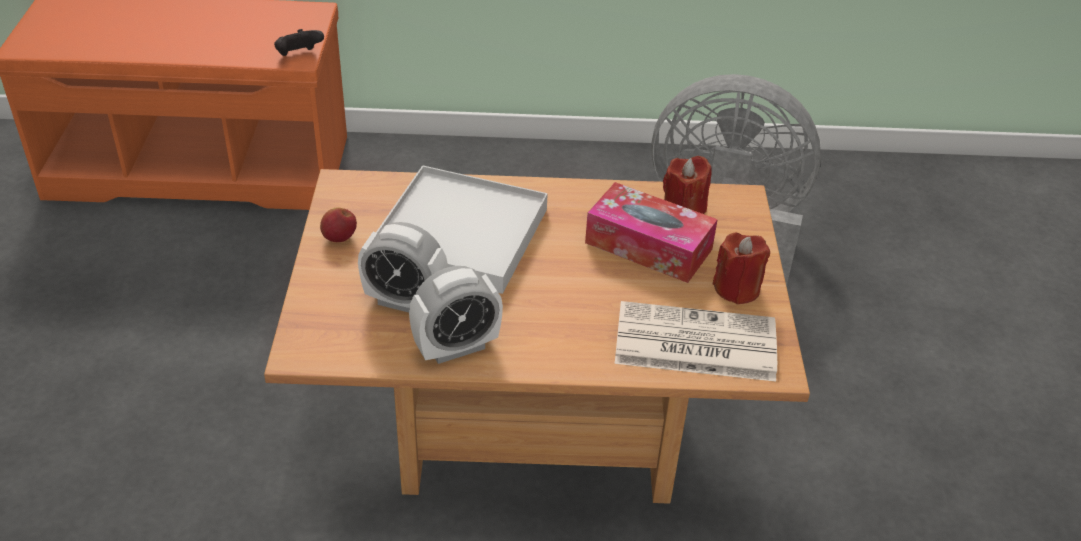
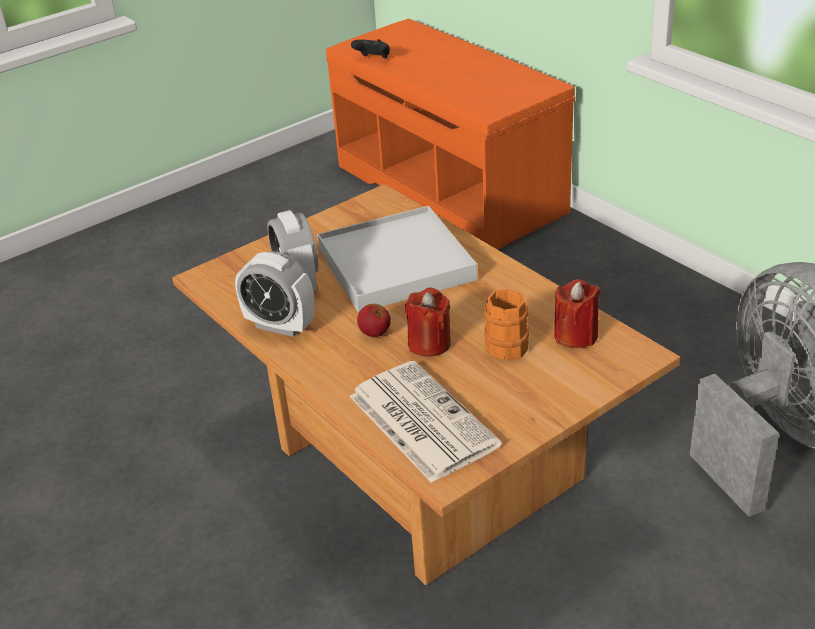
camera: 55 degrees right, 5 degrees down
black game controller [274,29,324,56] -> black game controller moved to [351,39,390,58]
apple [320,207,357,242] -> apple moved to [357,304,391,337]
tissue box [585,182,718,283] -> orange mug [484,289,529,360]
red candle [713,232,770,305] -> red candle moved to [405,288,451,357]

